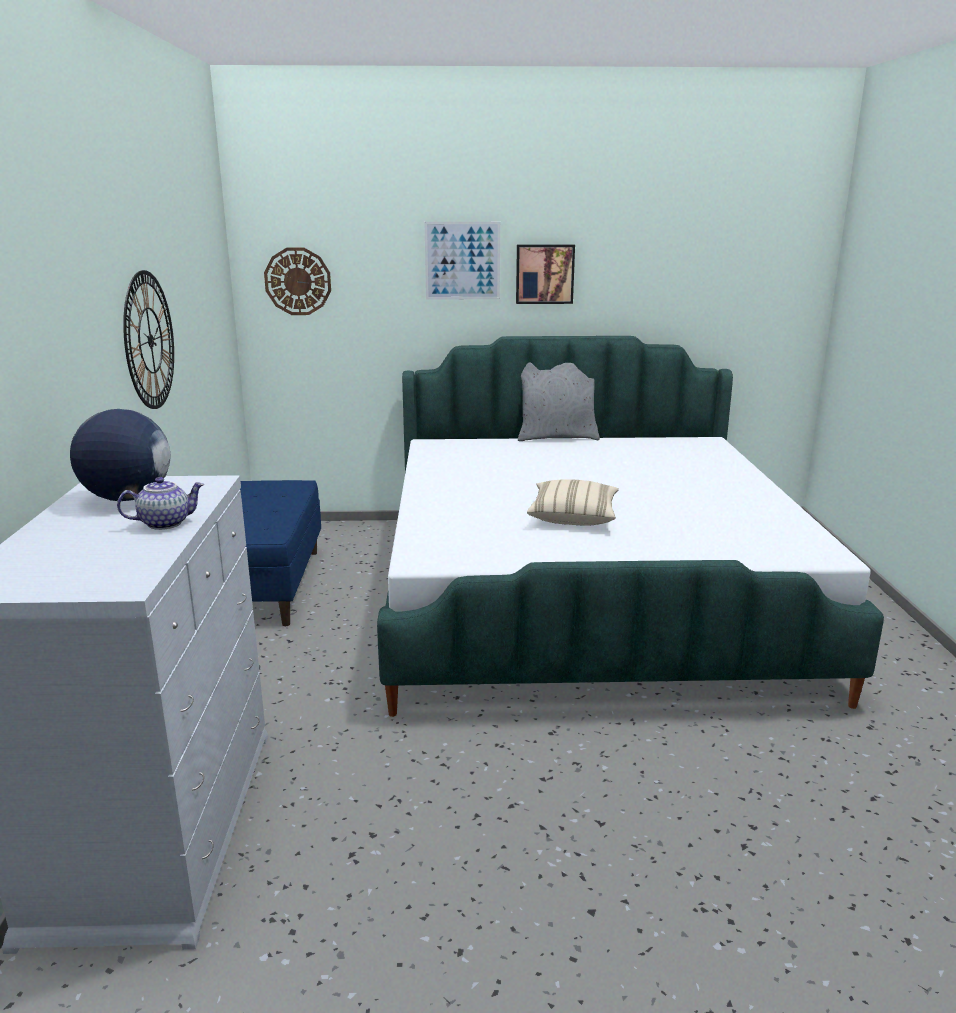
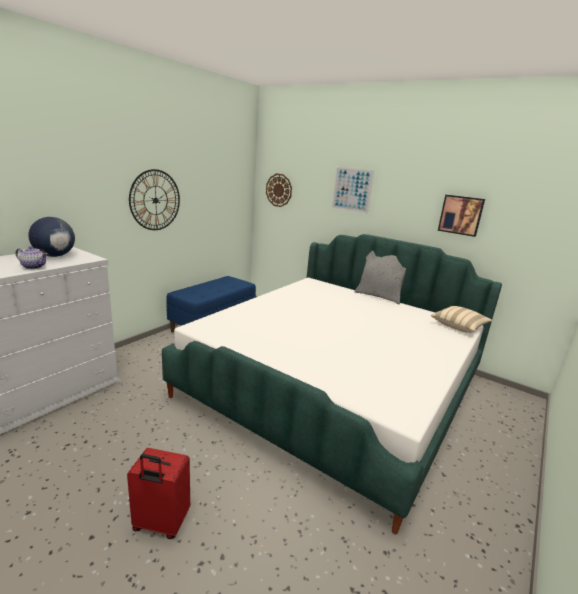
camera: 35 degrees right, 0 degrees up
picture [516,245,575,304] -> picture moved to [438,195,485,237]
beige pillow [527,479,619,526] -> beige pillow moved to [431,306,492,333]
none -> red suitcase [127,448,190,539]

